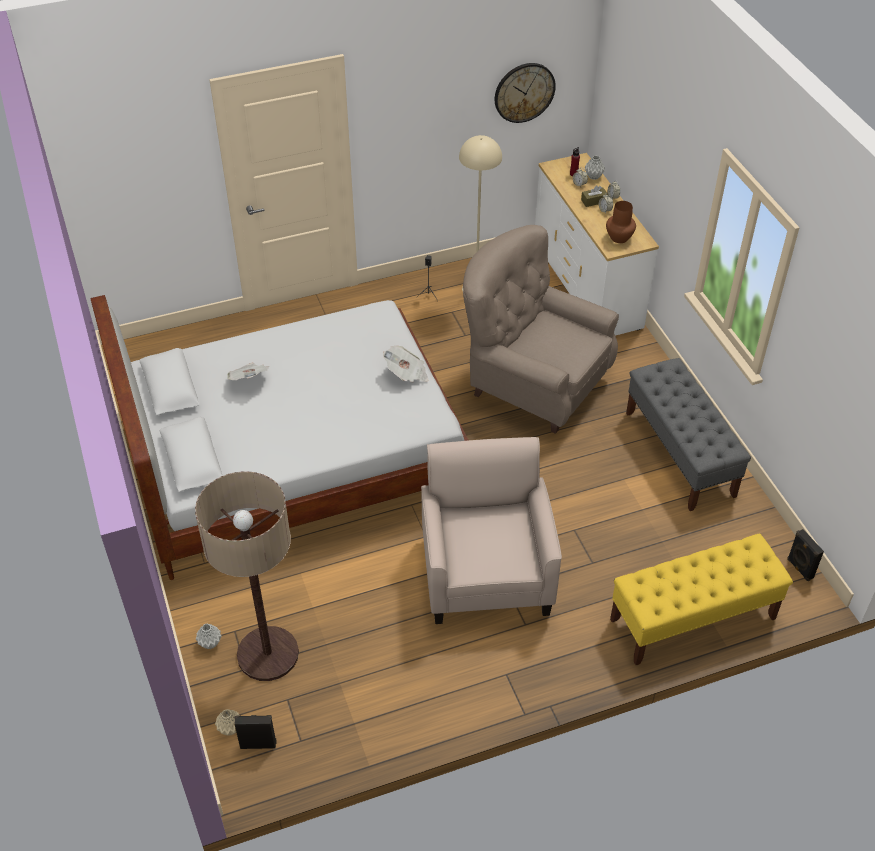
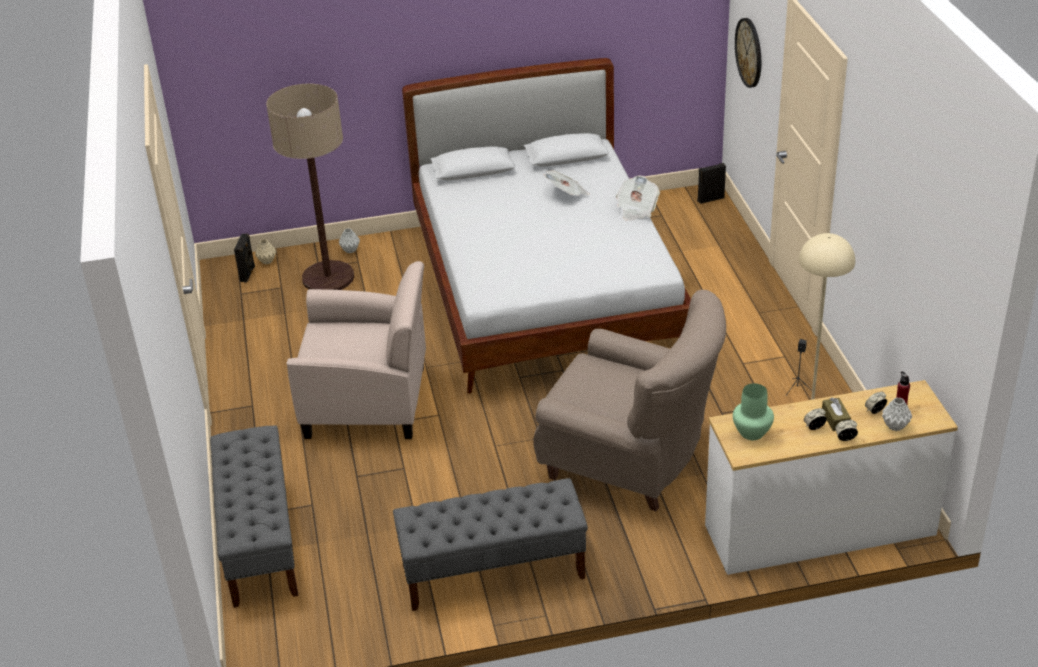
camera: 100 degrees right, 10 degrees down
newspaper [383,346,428,382] -> newspaper moved to [616,175,660,221]
beige armchair [463,225,619,434] -> beige armchair turned 75 degrees clockwise [533,290,726,511]
wall clock [495,63,556,123] -> wall clock moved to [735,18,761,88]
brown vase [606,201,636,243] -> green vase [733,383,774,440]
yellow bench [610,533,793,665] -> grey bench [210,426,298,608]
black speaker [787,529,824,581] -> black speaker moved to [697,163,726,204]

